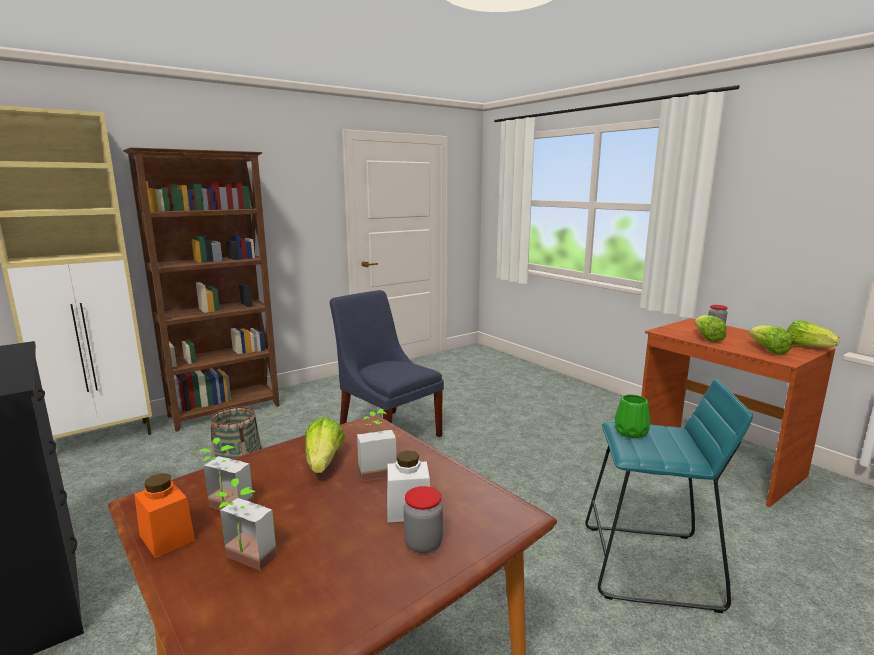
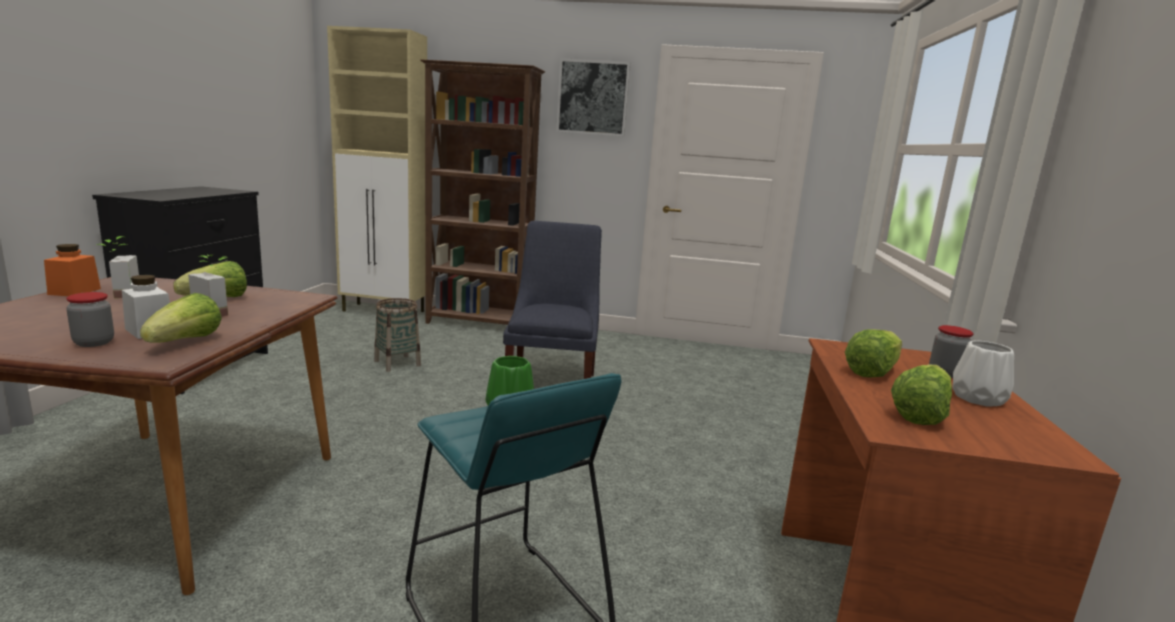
camera: 45 degrees right, 0 degrees up
potted plant [213,478,277,571] -> none
lettuce [787,320,840,347] -> lettuce moved to [140,293,222,343]
none -> picture [556,58,631,137]
none -> white vase [952,340,1014,407]

